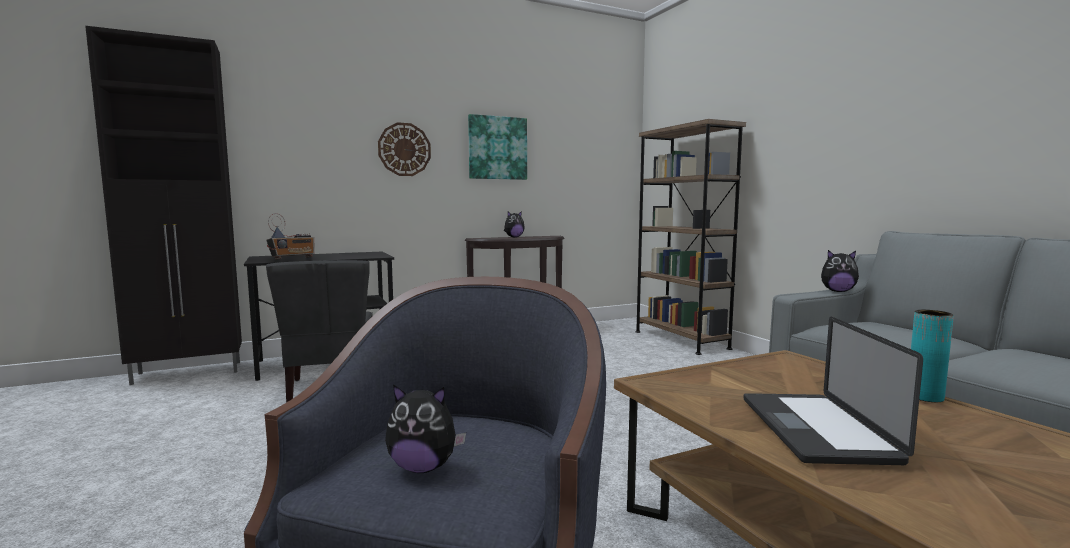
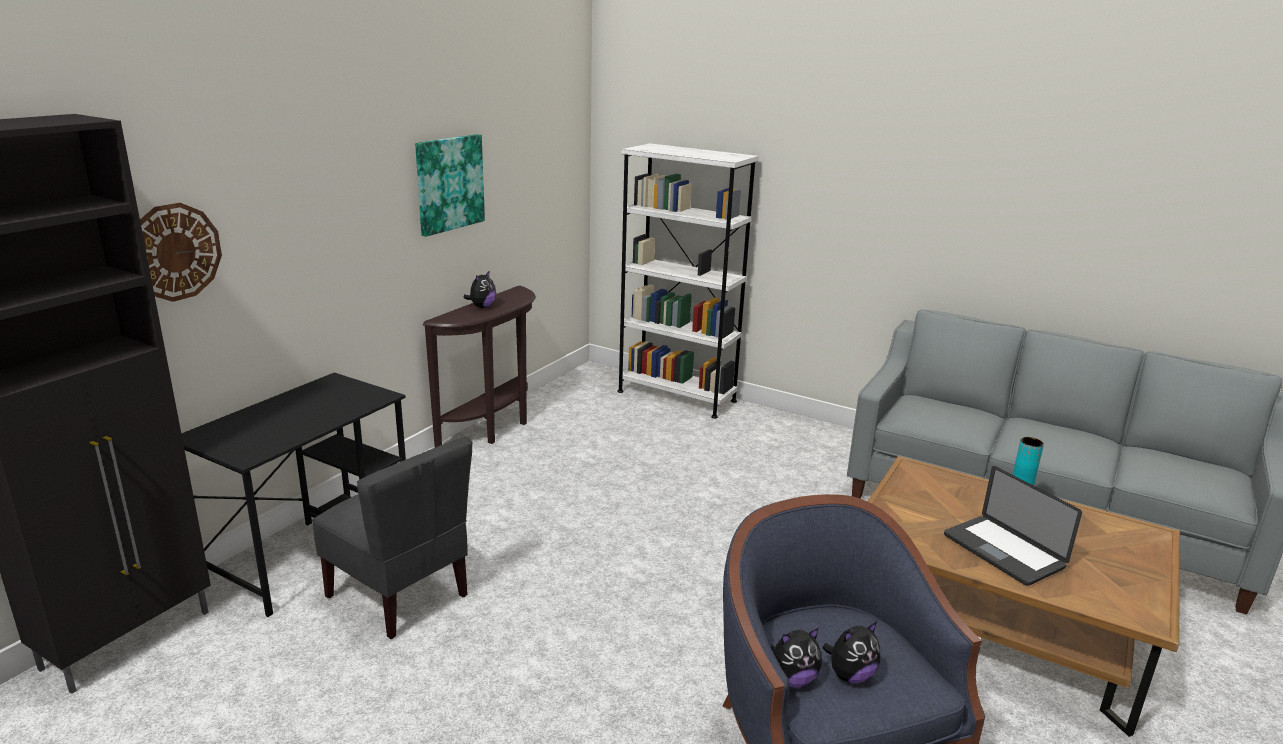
camera: 35 degrees left, 15 degrees up
radio [266,213,315,260] -> none
wall clock [378,122,431,176] -> wall clock moved to [140,203,222,302]
brown bookcase [635,119,746,355] -> white bookcase [617,143,759,419]
plush toy [821,250,859,292] -> plush toy moved to [770,628,822,688]

